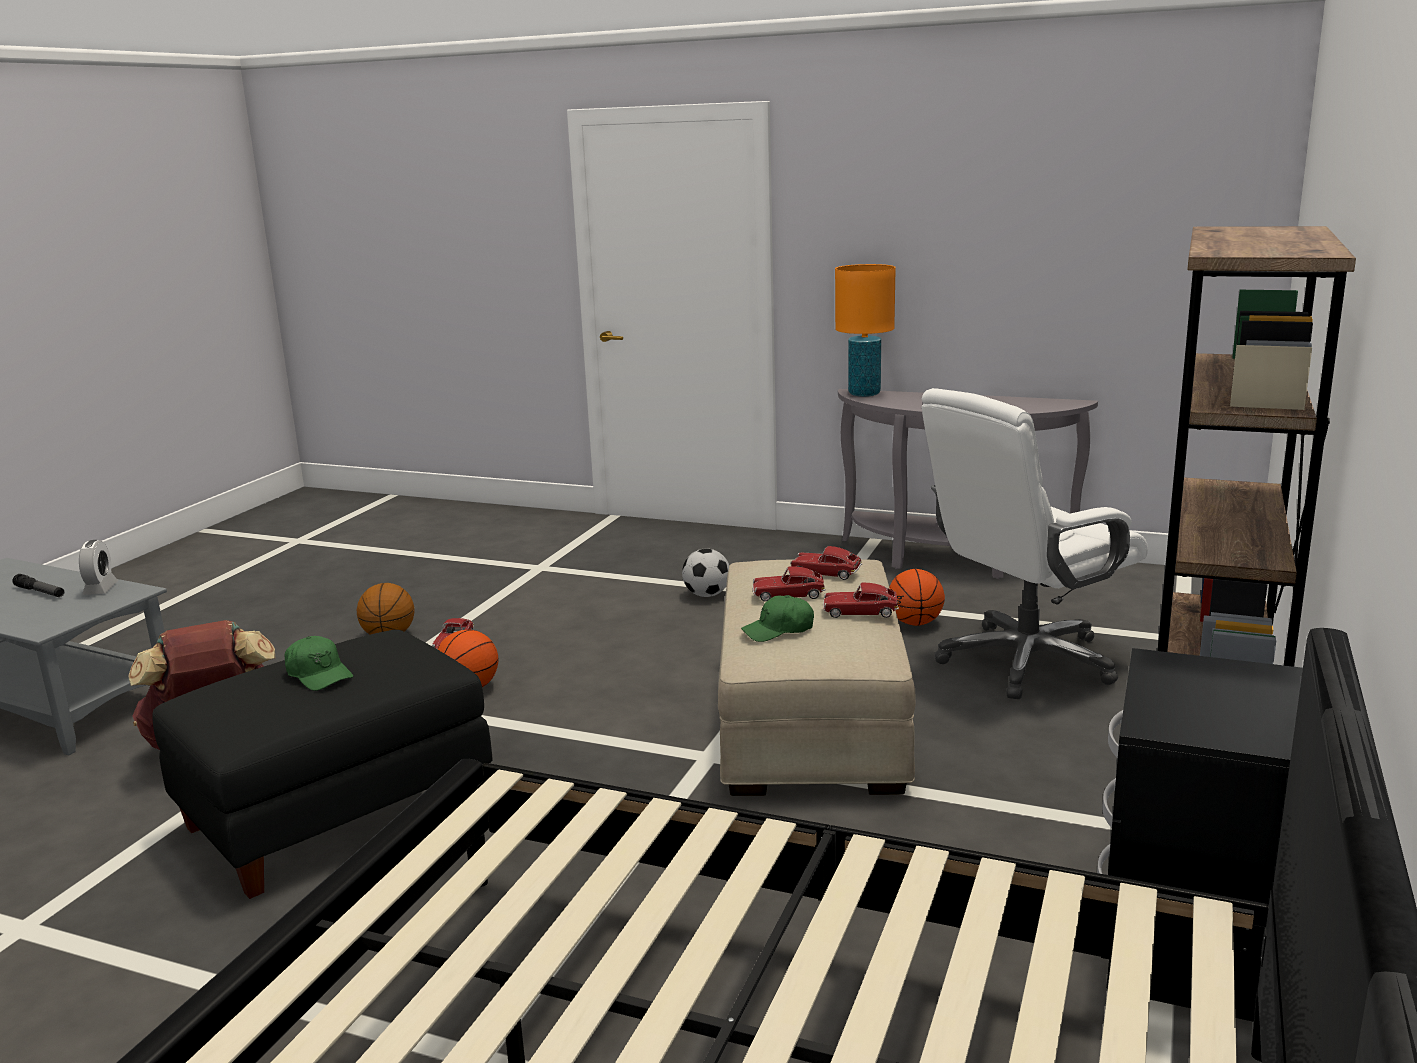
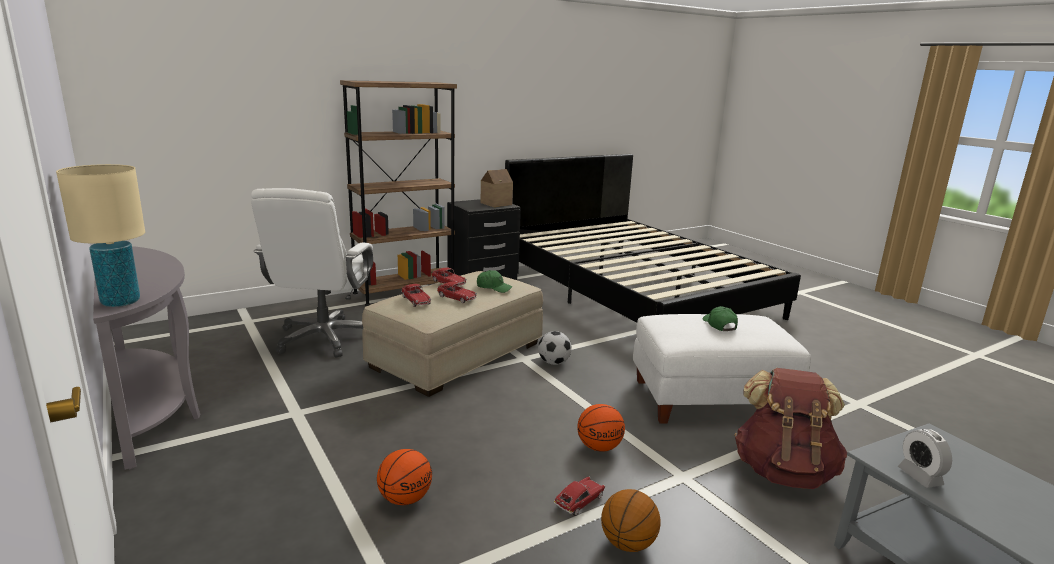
camera: 145 degrees left, 0 degrees up
flashlight [12,574,64,597] -> none
alarm clock [79,540,118,595] -> alarm clock turned 45 degrees counterclockwise [898,429,952,488]
black ottoman [152,630,492,899] -> white ottoman [633,314,811,424]
football [682,549,729,597] -> football moved to [538,331,572,365]
orange table lamp [835,264,896,397] -> beige table lamp [56,164,145,307]
basketball [889,569,945,626] -> basketball moved to [377,449,432,505]
white office chair [922,388,1148,699] -> white office chair turned 90 degrees clockwise [251,188,373,358]
none -> toy house [481,169,513,207]

